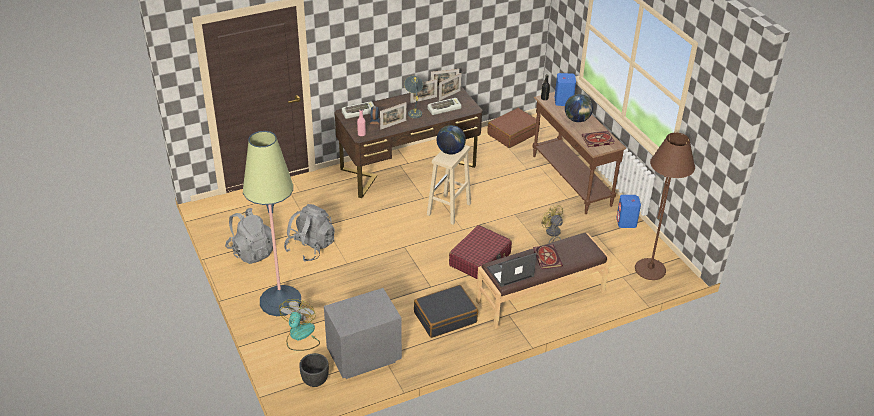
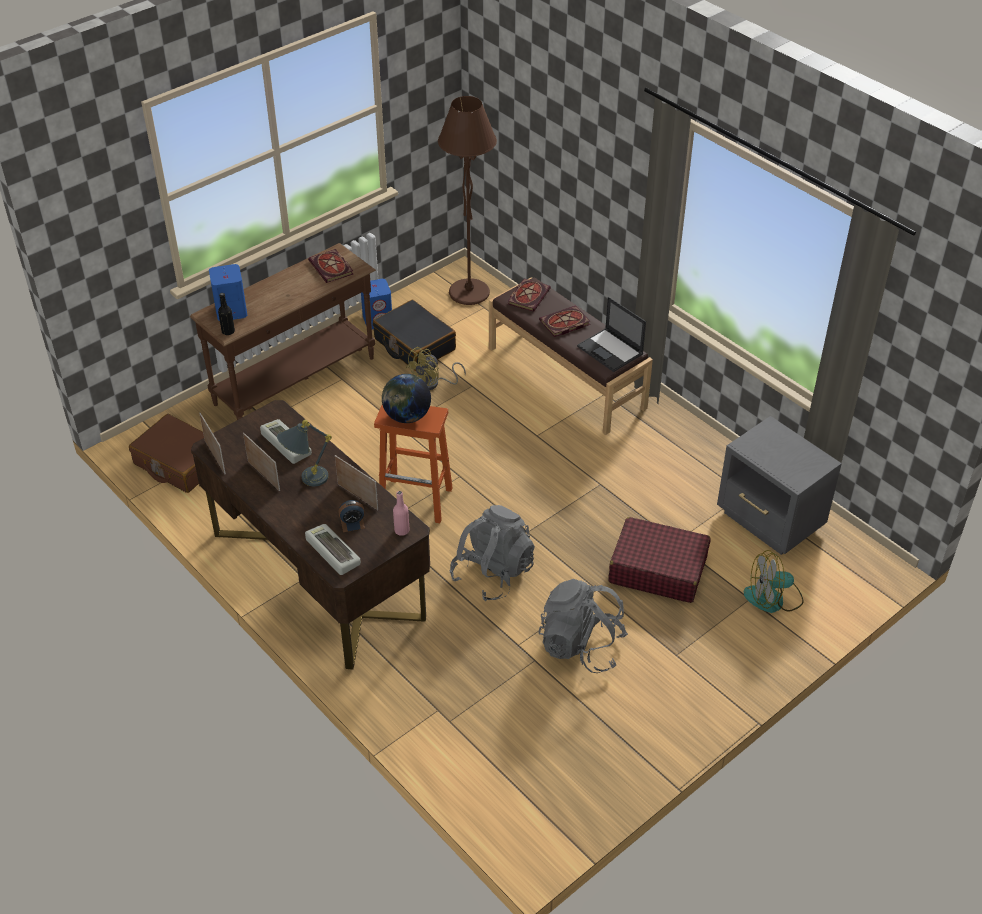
camera: 105 degrees left, 5 degrees up
grey backpack [225,208,273,264] -> grey backpack moved to [450,505,535,601]
floor lamp [243,131,301,316] -> none
black planter [299,353,329,387] -> none
black suitcase [414,285,478,338] -> black suitcase moved to [373,300,456,371]
beige stool [427,145,471,225] -> orange stool [374,405,453,523]
picture frame [439,73,462,101] -> none
red suitcase [449,225,512,281] -> red suitcase moved to [608,517,711,603]
globe [565,94,593,122] -> none
none -> book [508,279,551,312]

